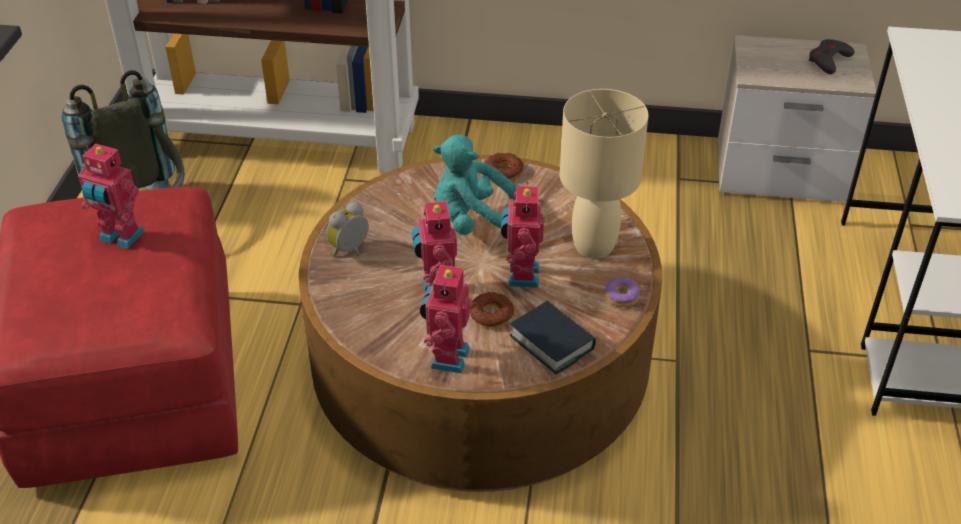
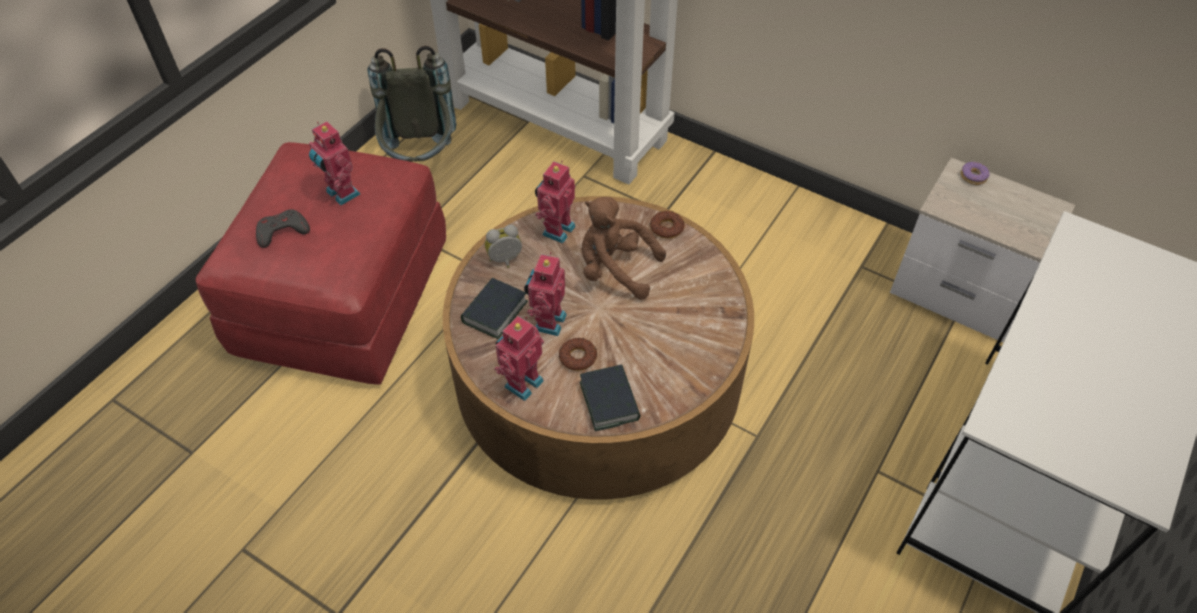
camera: 25 degrees right, 10 degrees up
turquoise plush toy [433,134,519,235] -> brown plush toy [582,197,666,299]
toy robot [501,182,544,288] -> toy robot moved to [535,161,576,244]
beige table lamp [560,89,649,259] -> none
donut [605,277,641,307] -> donut moved to [961,162,990,185]
grey game controller [809,39,854,74] -> grey game controller moved to [256,210,310,248]
none -> book [461,278,528,339]

